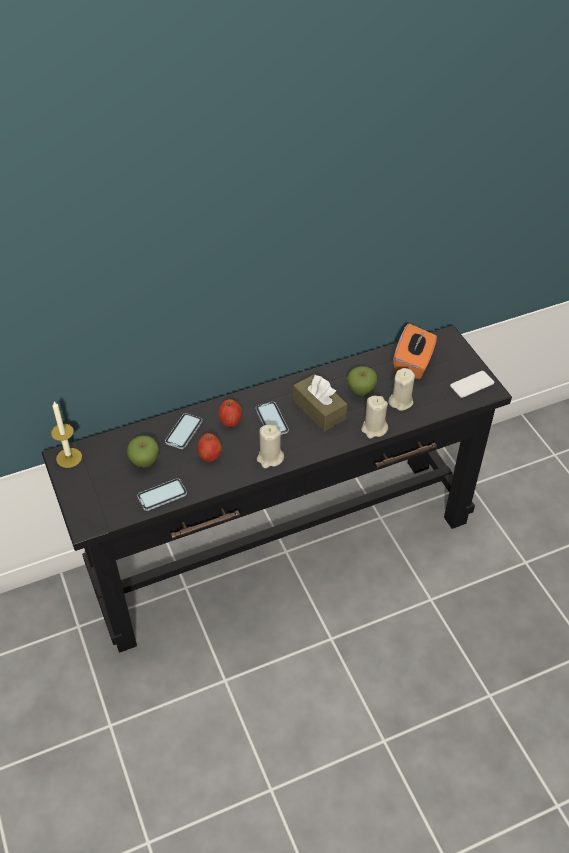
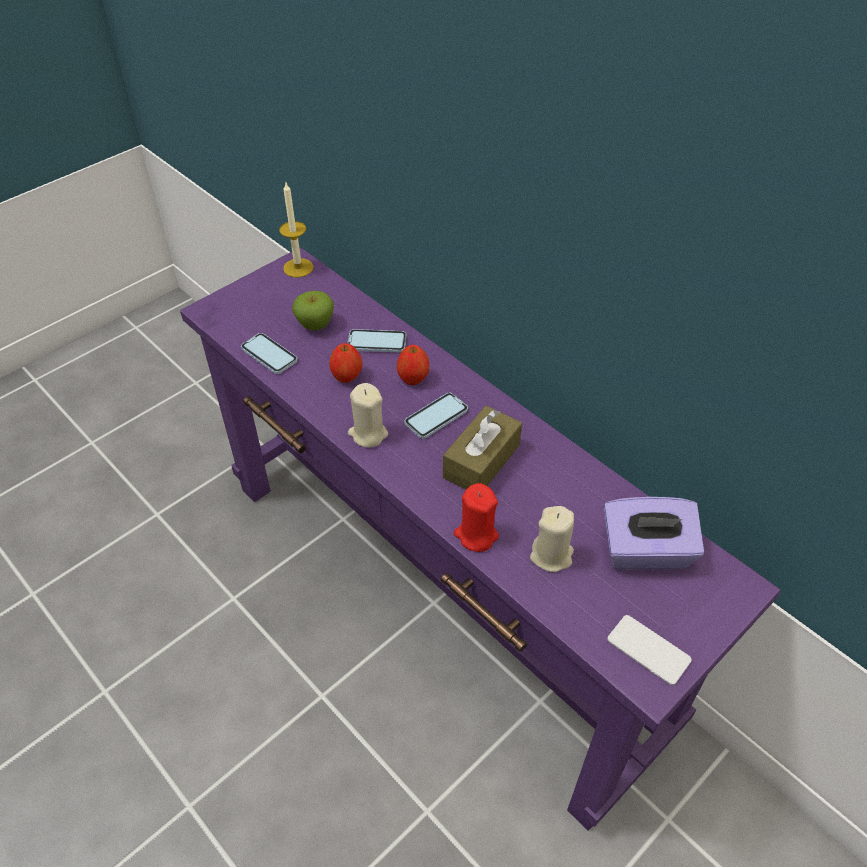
camera: 70 degrees right, 0 degrees up
black console table [42,325,512,653] -> purple console table [180,247,781,831]
apple [347,366,378,396] -> none
beige candle [361,396,388,439] -> red candle [454,483,499,552]
orange tissue box [393,324,437,379] -> purple tissue box [603,497,704,570]

